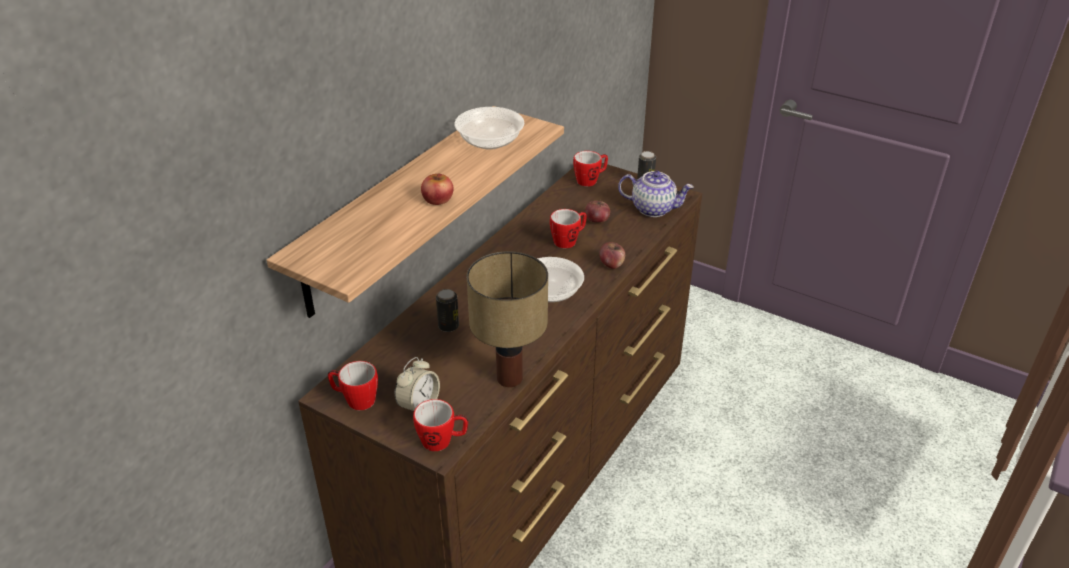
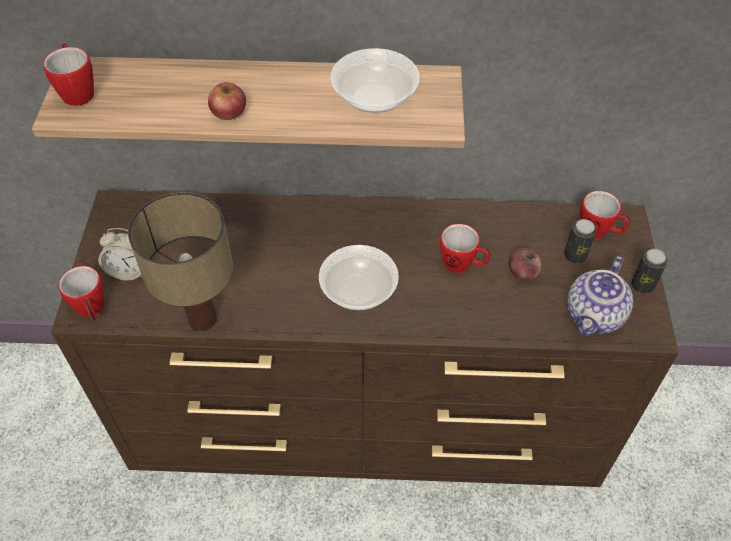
camera: 60 degrees right, 15 degrees up
mug [328,361,378,410] -> mug moved to [43,43,94,106]
can [436,289,459,332] -> can moved to [564,219,597,264]
apple [599,242,625,269] -> none
teapot [618,171,694,217] -> teapot turned 45 degrees clockwise [567,256,633,336]

